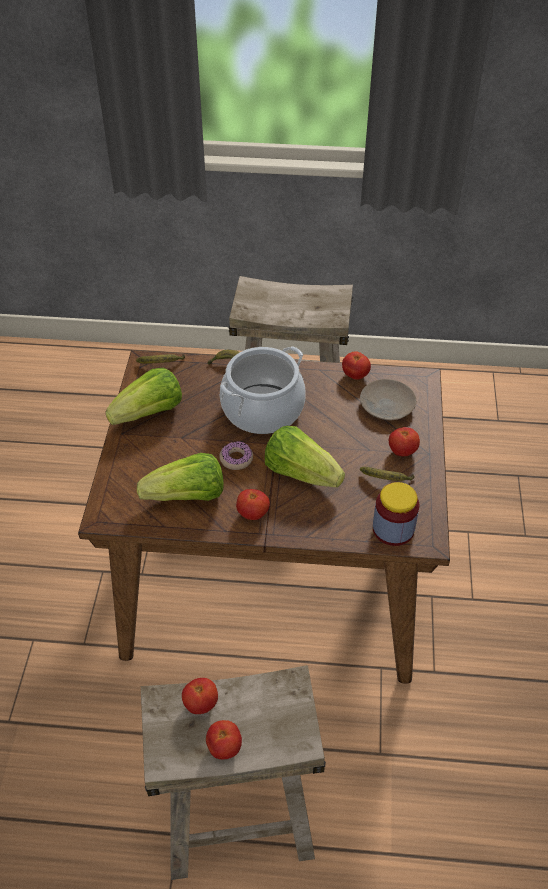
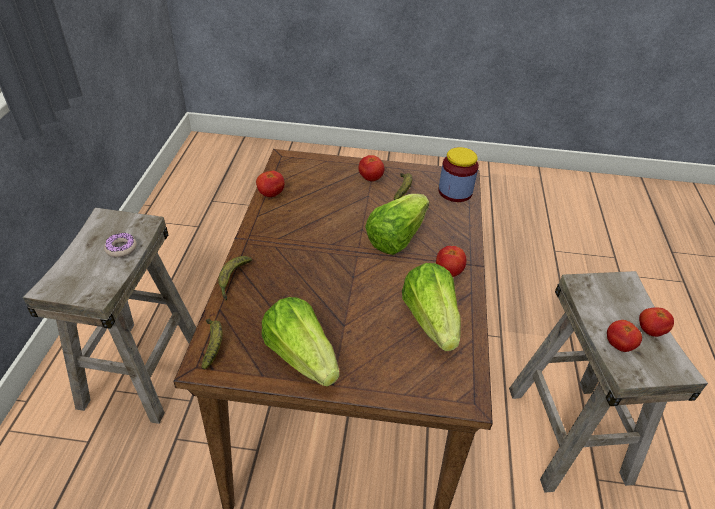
camera: 90 degrees left, 5 degrees down
donut [219,441,253,470] -> donut moved to [104,233,137,258]
cooking pot [220,346,306,434] -> none
beige plate [360,379,416,421] -> none

